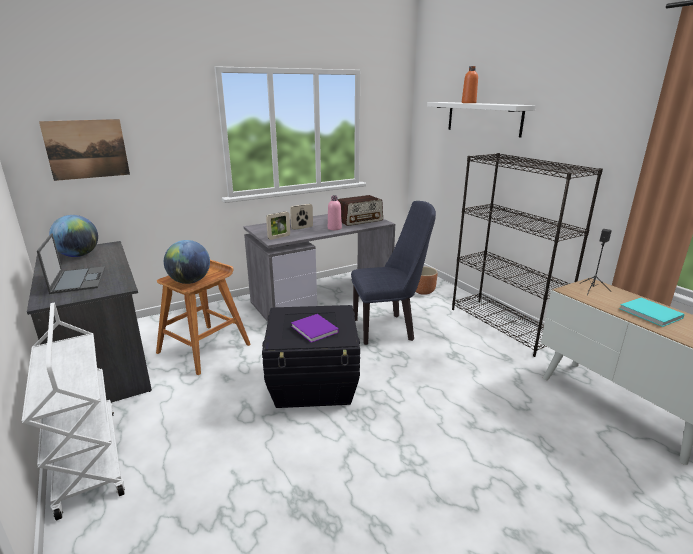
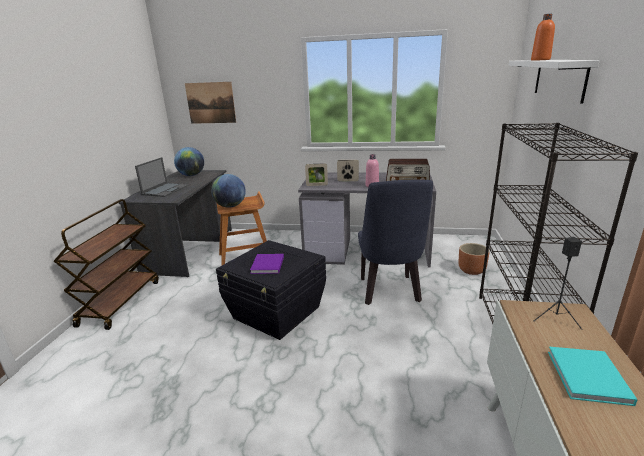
camera: 40 degrees right, 0 degrees up
white cart [22,303,125,521] -> brown cart [54,199,159,330]
blue chair [351,201,436,345] -> blue chair turned 60 degrees clockwise [358,180,433,305]

